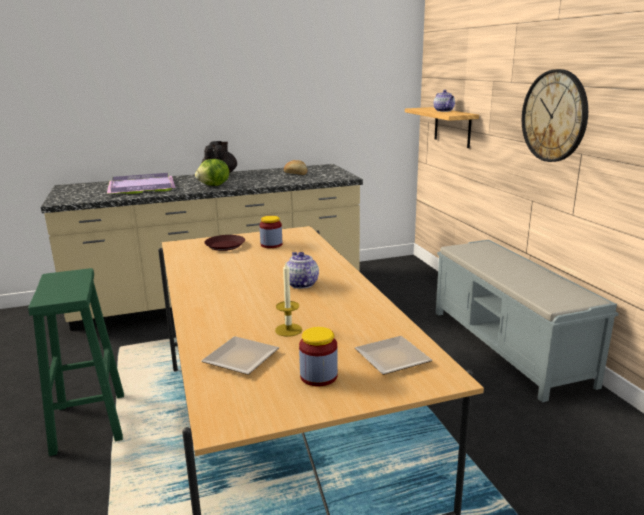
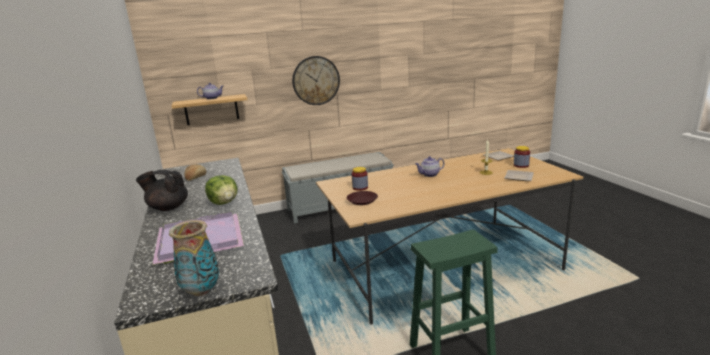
camera: 90 degrees left, 0 degrees up
none -> vase [169,220,219,296]

